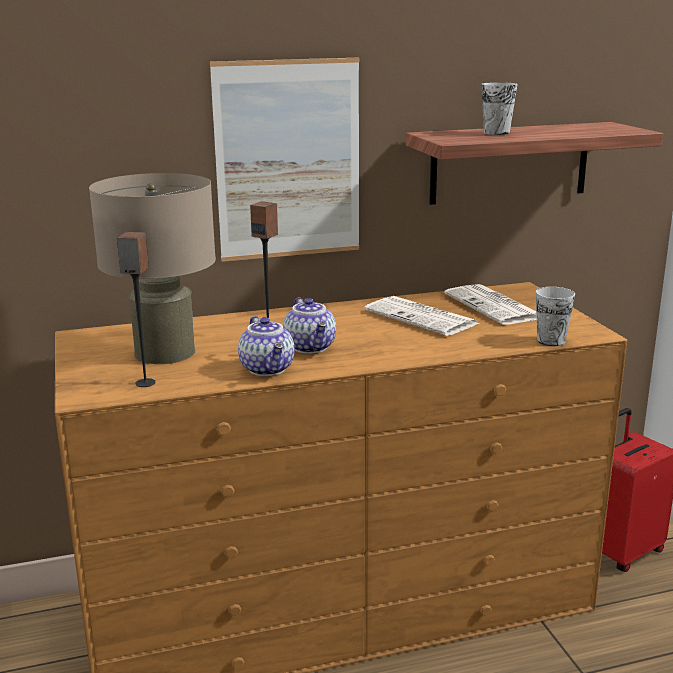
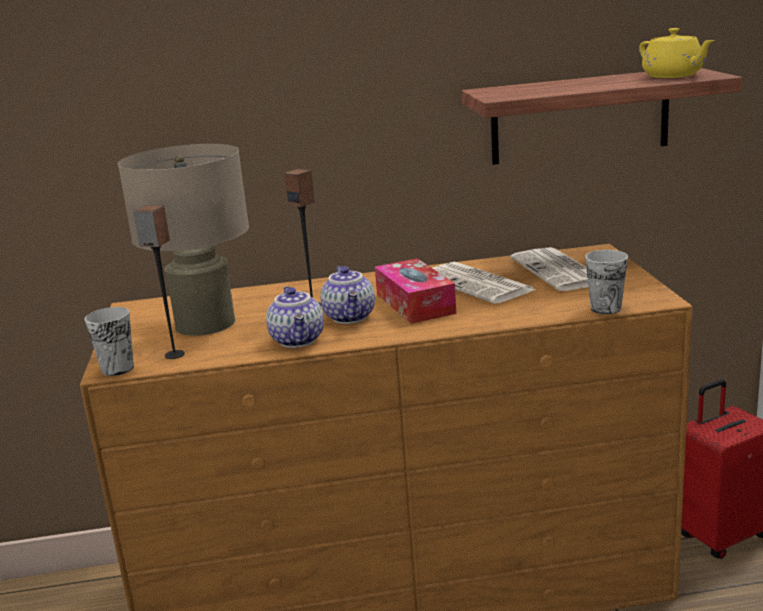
camera: 10 degrees right, 0 degrees up
picture [210,58,360,262] -> none
cup [482,82,518,135] -> cup moved to [84,307,134,376]
none -> tissue box [375,258,456,324]
none -> yellow teapot [639,28,715,78]

